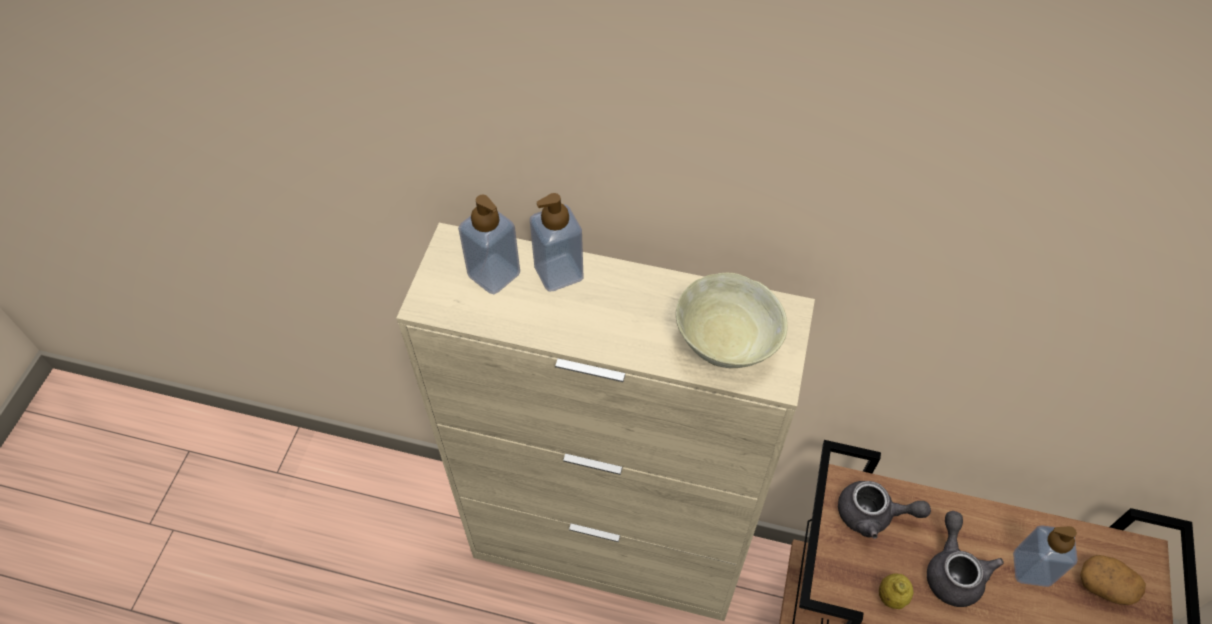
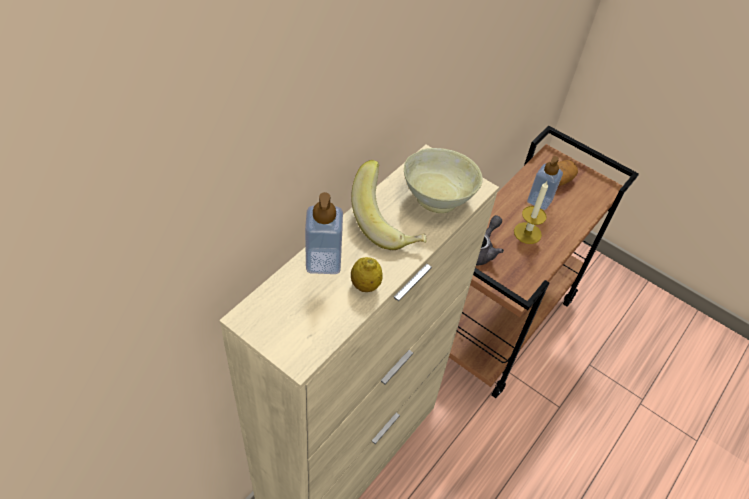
camera: 70 degrees left, 5 degrees down
soap dispenser [458,194,520,294] -> none
lemon [879,574,913,609] -> lemon moved to [351,257,383,292]
grey teapot [927,511,1004,607] -> candle [514,181,548,244]
none -> banana [351,160,426,250]

